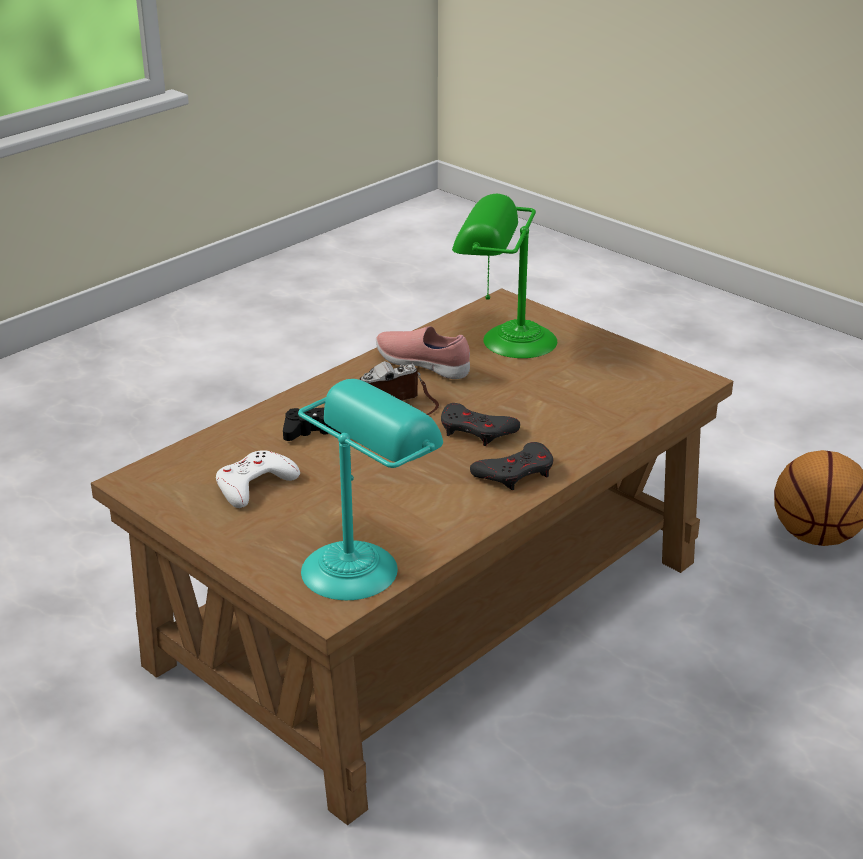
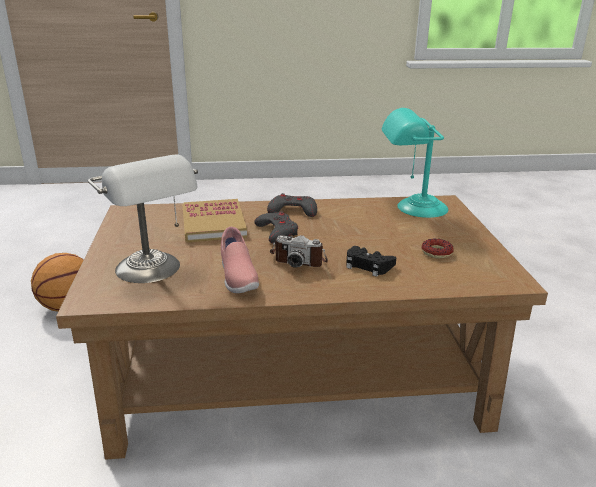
camera: 140 degrees left, 5 degrees down
white game controller [216,450,300,508] -> donut [422,239,454,259]
green table lamp [452,194,557,358] -> white table lamp [88,154,198,283]
none -> book [182,199,247,243]

